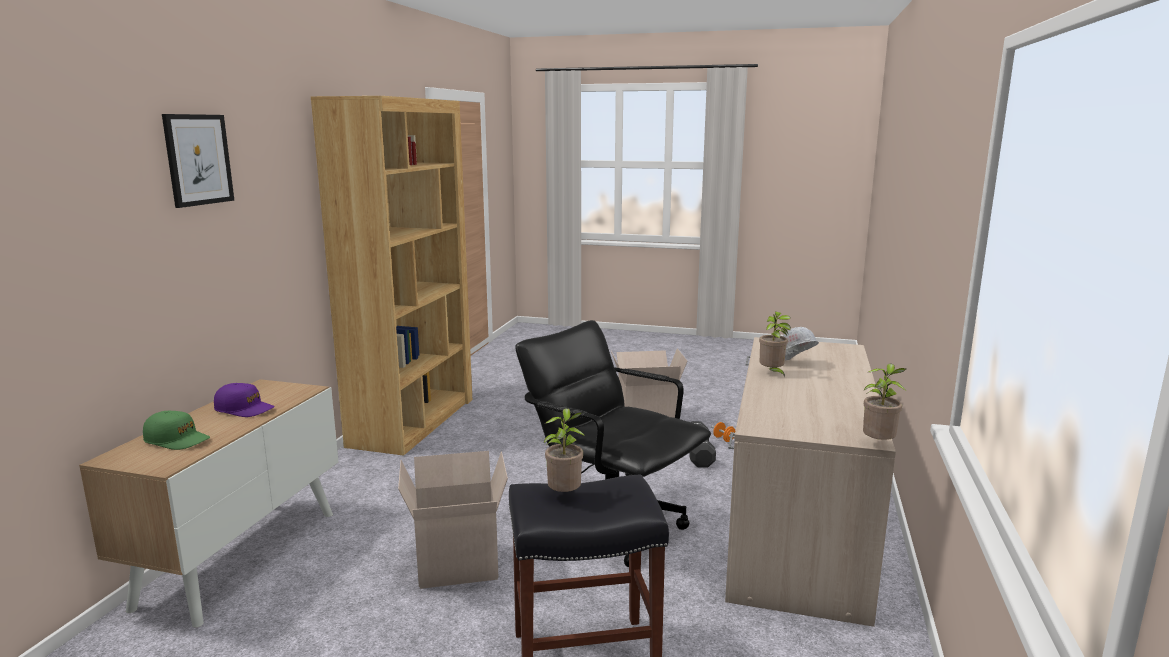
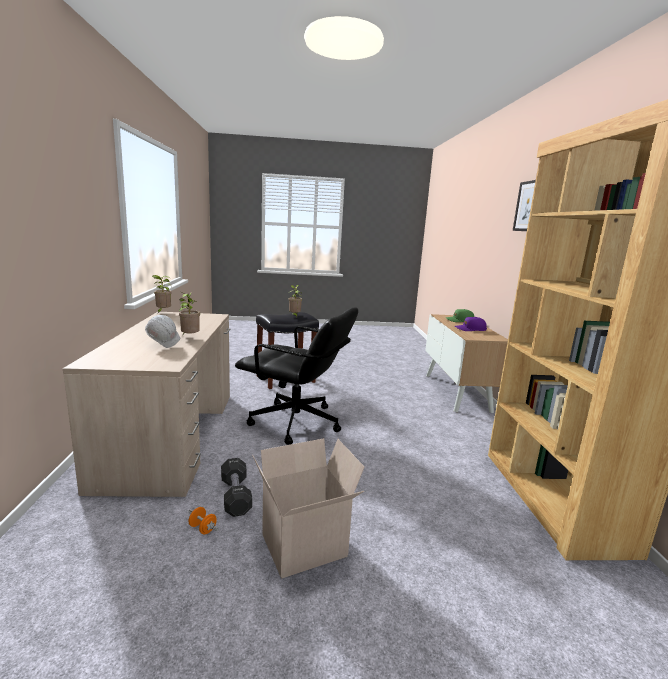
camera: 160 degrees right, 0 degrees up
cardboard box [398,451,508,589] -> none

